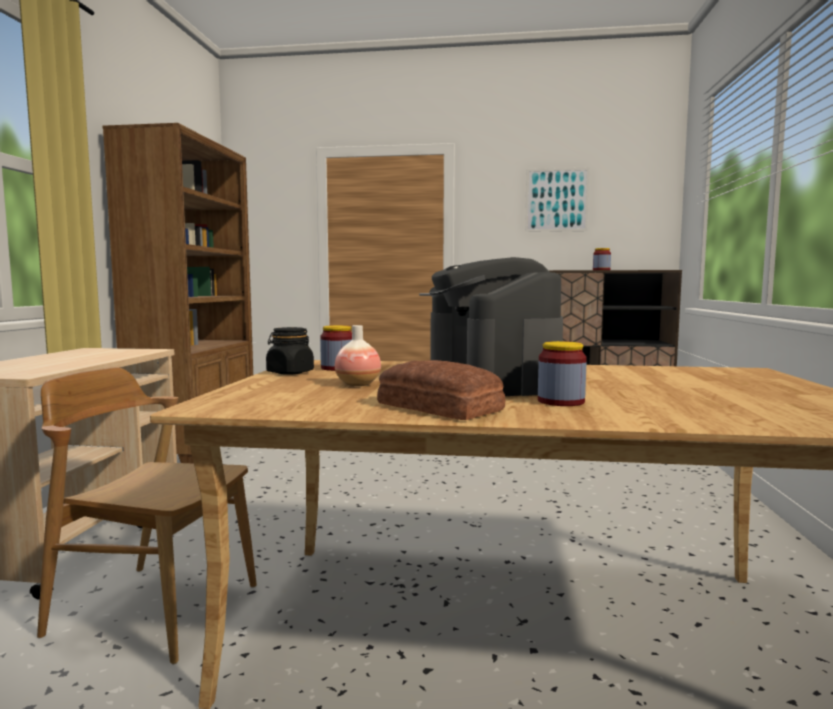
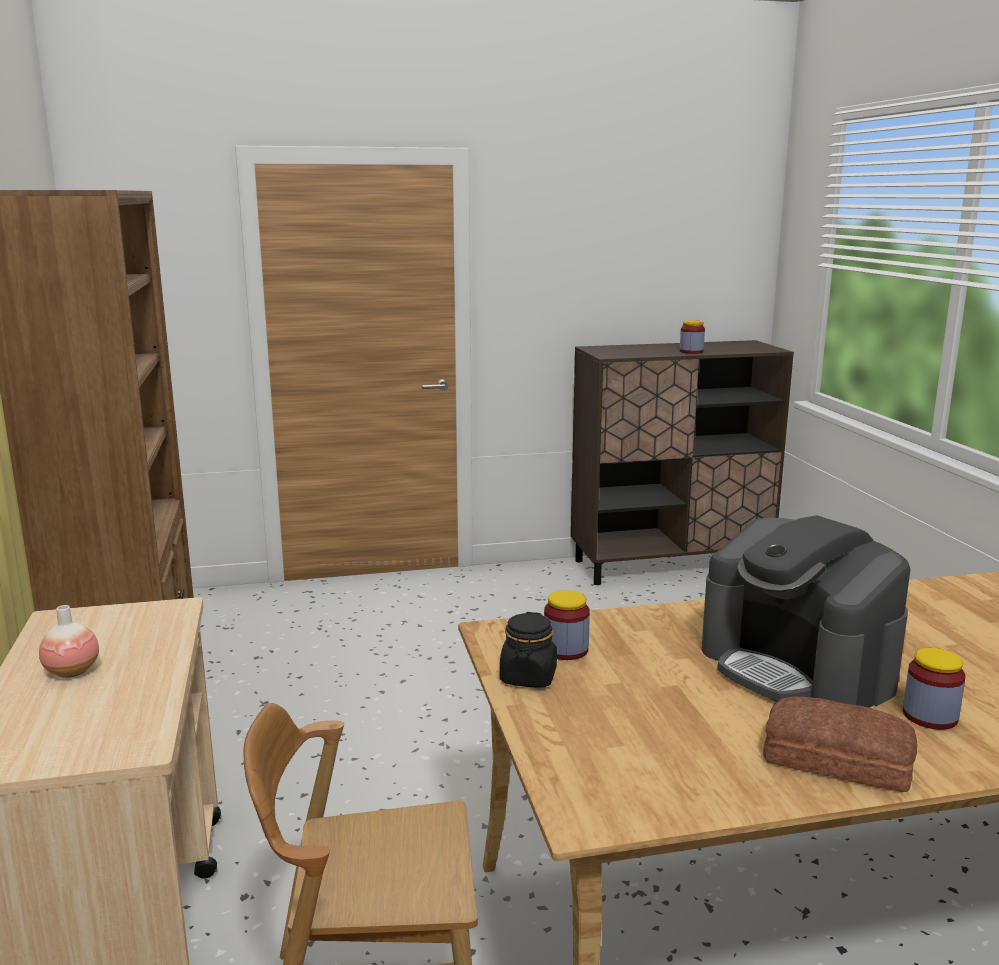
camera: 20 degrees left, 10 degrees up
vase [335,325,381,386] -> vase moved to [39,605,99,678]
picture [525,167,590,232] -> none

